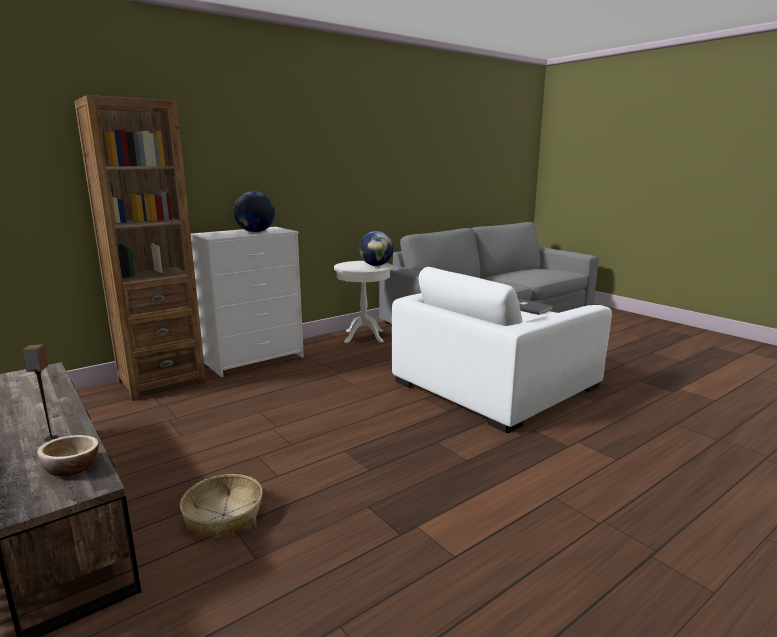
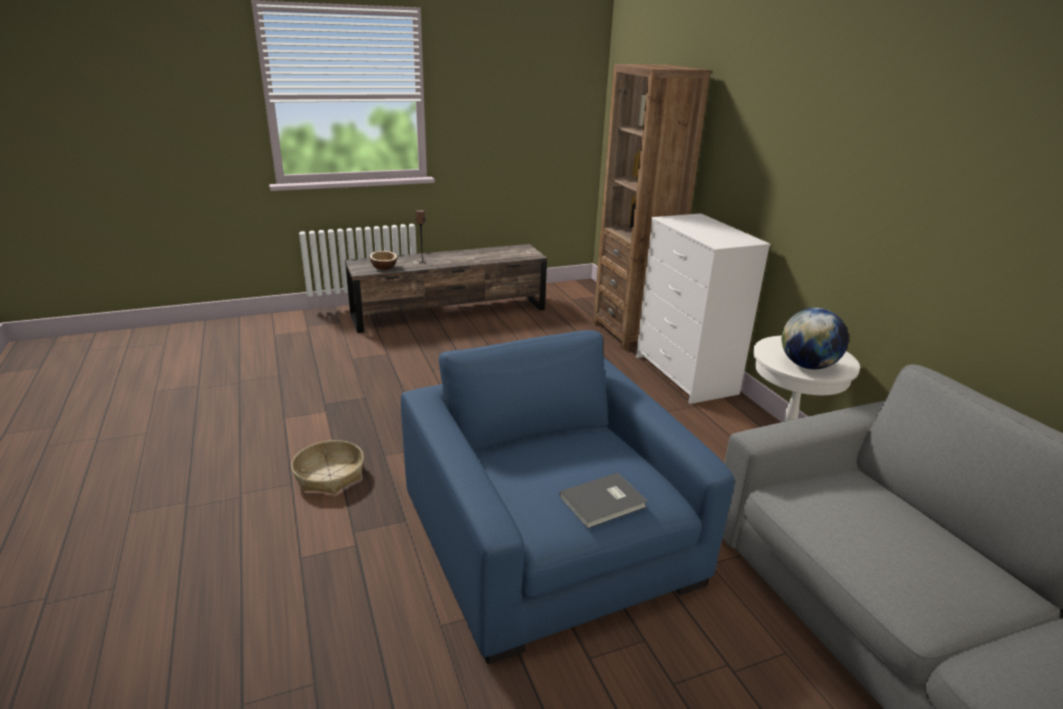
camera: 105 degrees right, 10 degrees up
basket [180,474,263,539] -> basket moved to [291,440,364,494]
globe [233,191,275,232] -> none
white armchair [392,267,612,433] -> blue armchair [401,330,735,664]

